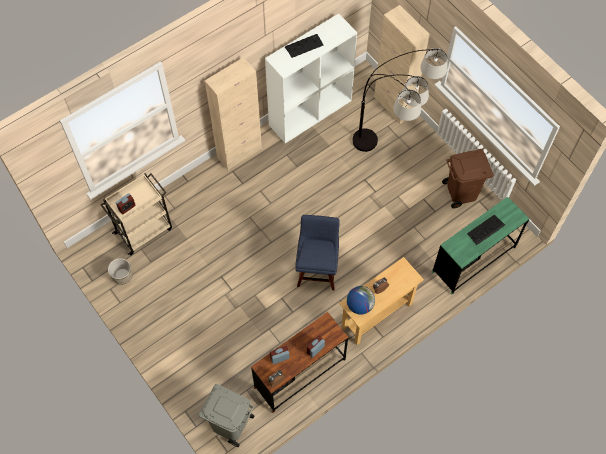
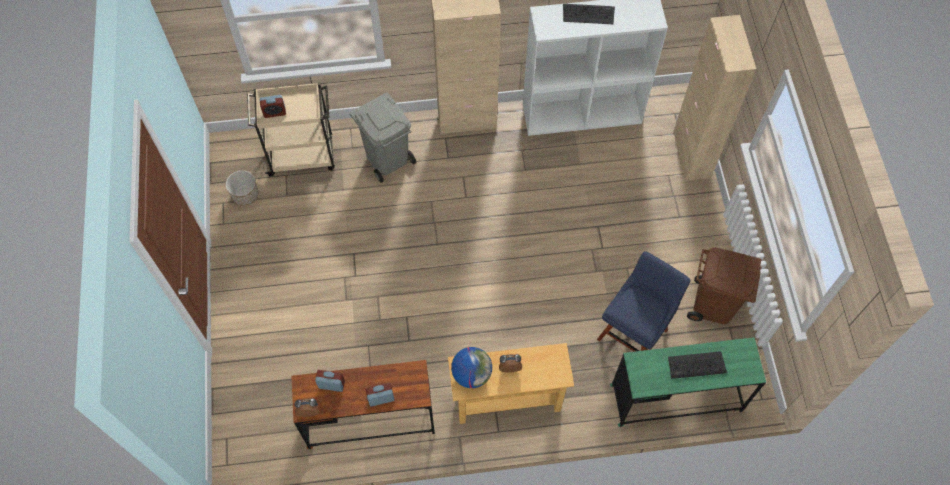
camera: 30 degrees right, 0 degrees up
grey trash can [198,384,255,447] -> grey trash can moved to [350,92,416,183]
blue chair [295,215,340,290] -> blue chair moved to [597,252,691,352]
floor lamp [352,48,448,152] -> none

